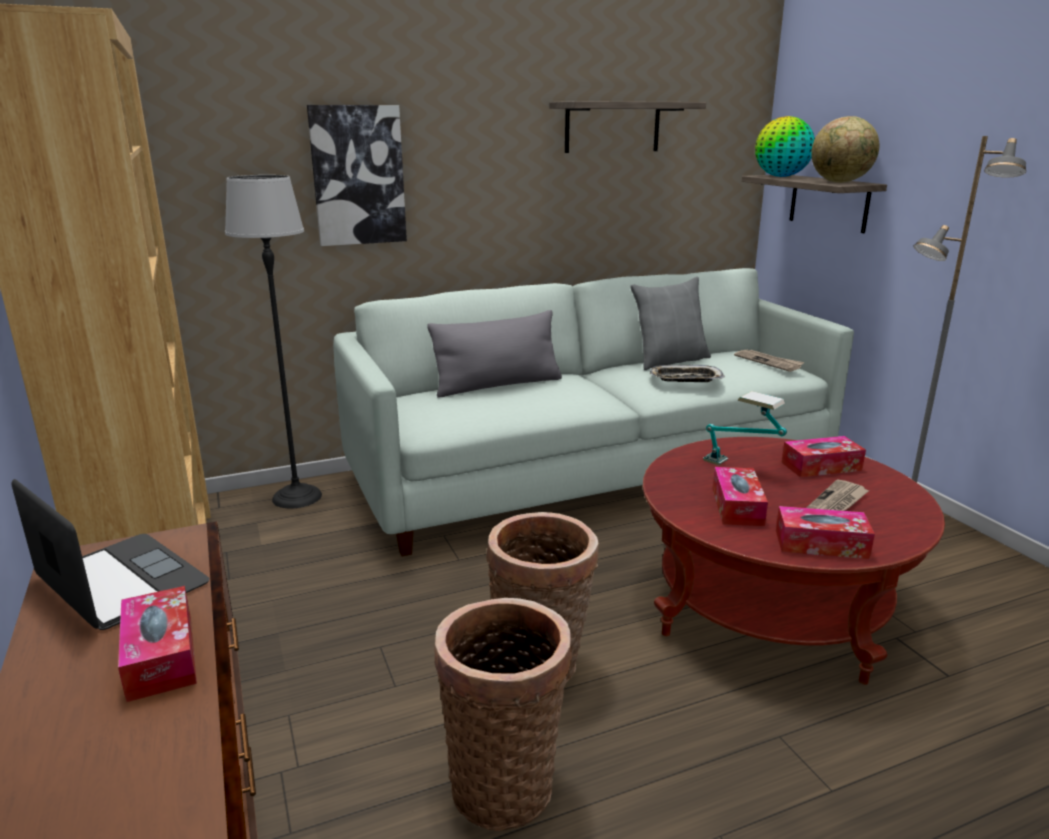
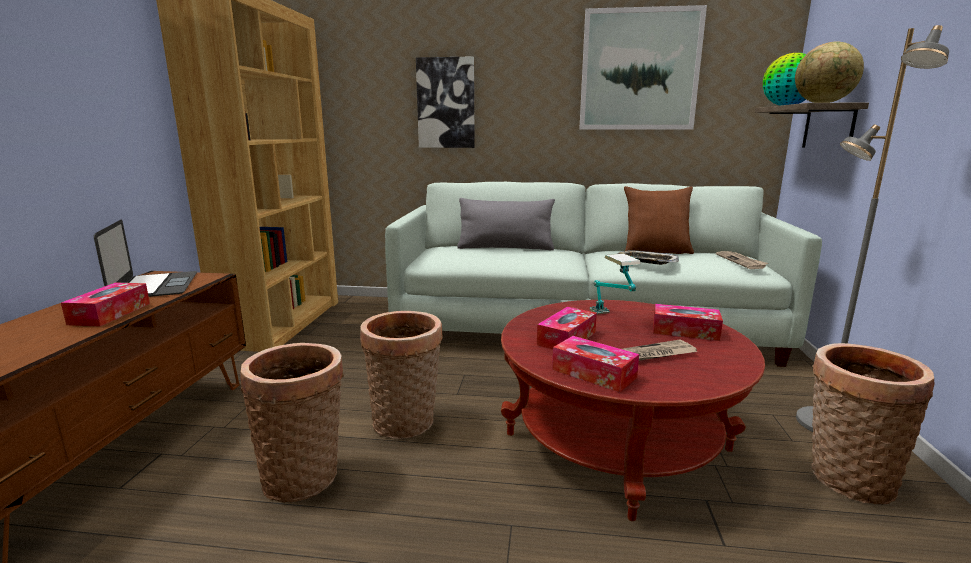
camera: 30 degrees right, 5 degrees down
floor lamp [225,175,322,509] -> none
shelf [549,101,706,153] -> picture [579,5,707,130]
grey pillow [630,277,711,370] -> brown pillow [624,186,694,254]
none -> basket [811,343,934,505]

